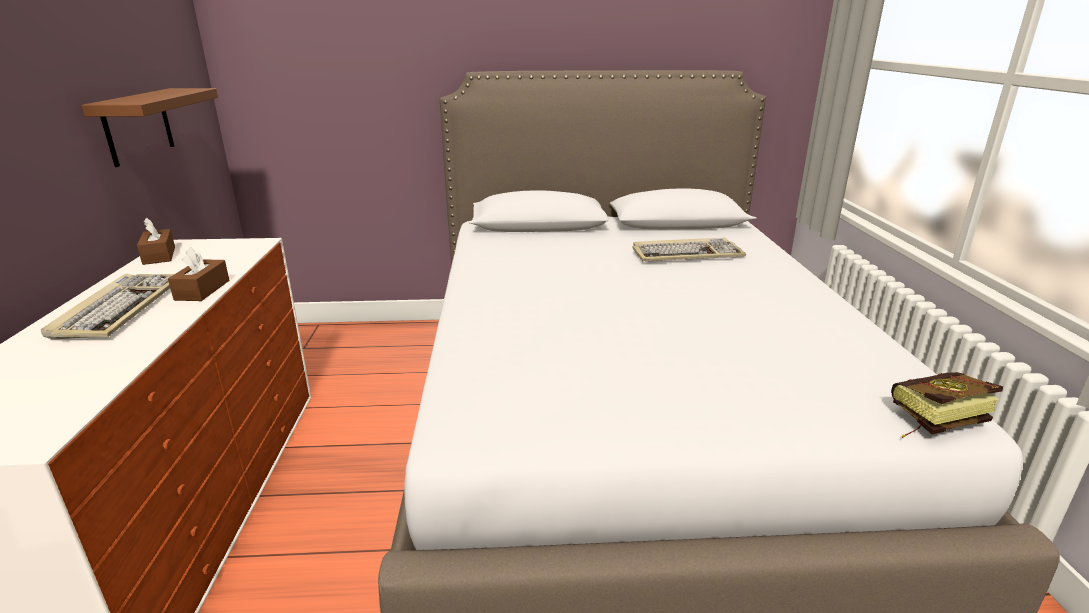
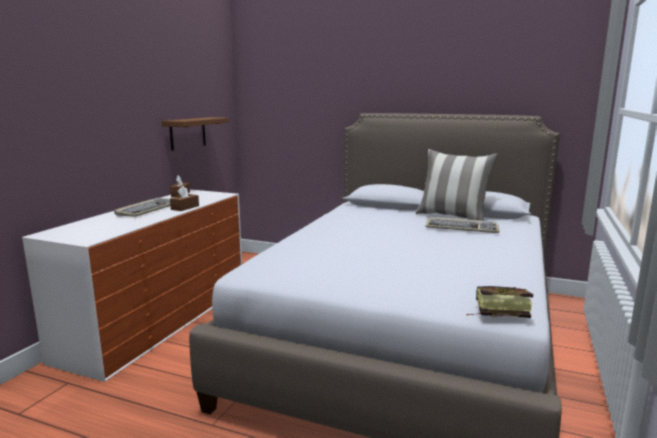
camera: 25 degrees right, 10 degrees down
none -> pillow [416,149,498,221]

